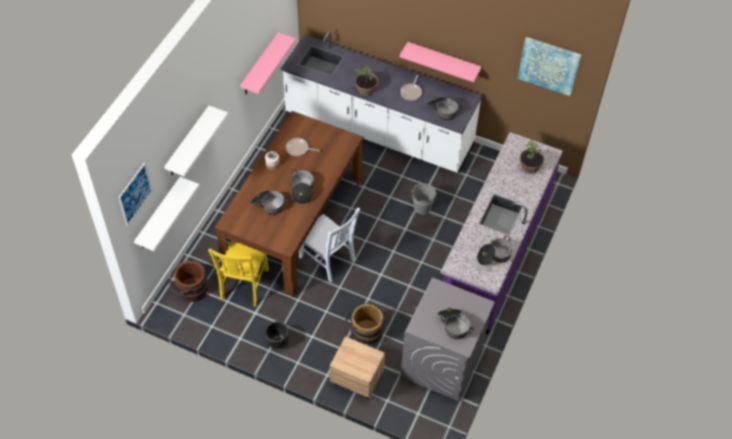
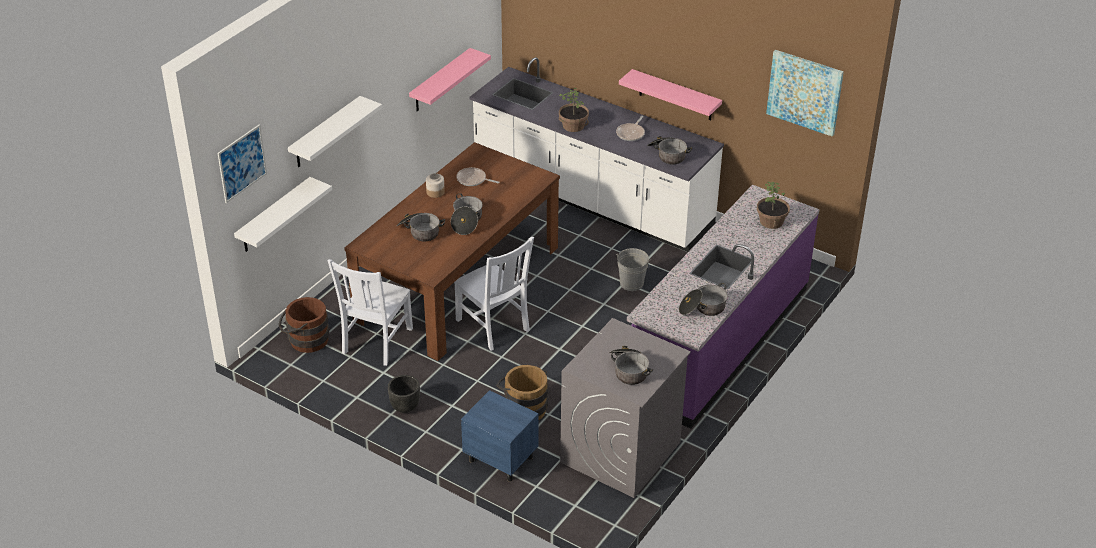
camera: 10 degrees right, 15 degrees down
yellow chair [208,241,269,306] -> white chair [327,259,413,366]
beige nightstand [330,336,385,399] -> blue nightstand [461,390,539,482]

